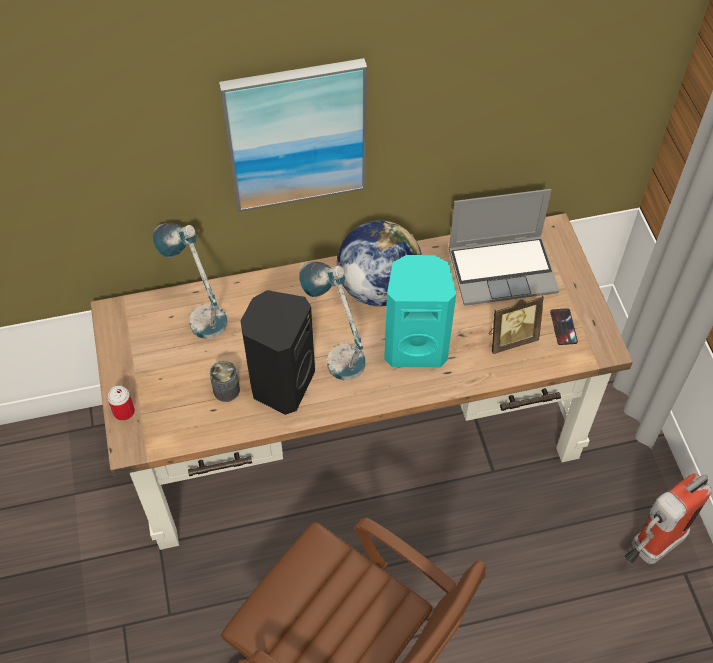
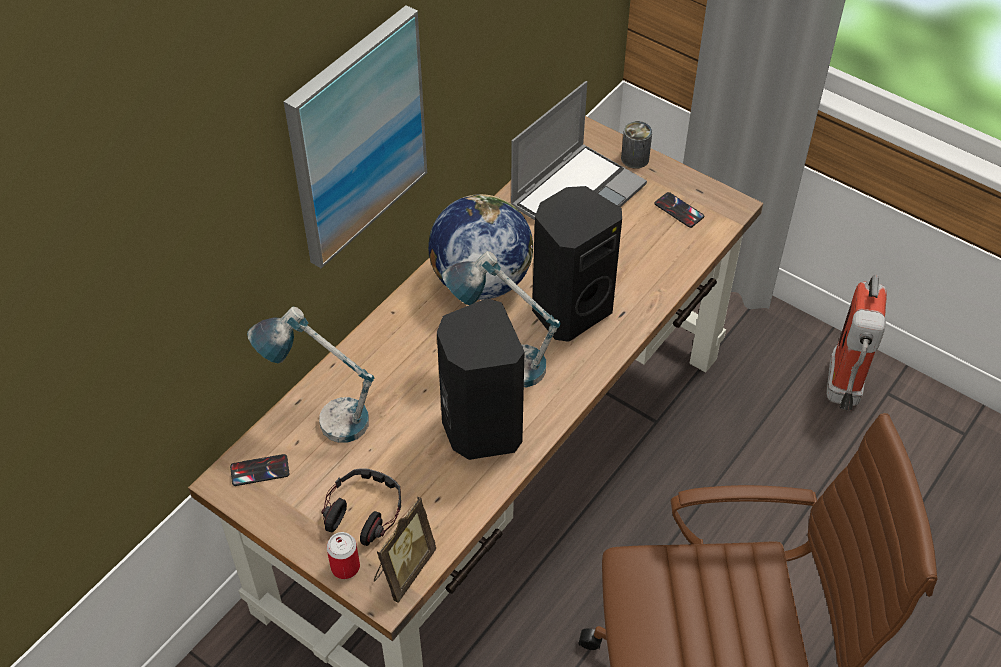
camera: 40 degrees left, 5 degrees down
can [209,360,240,402] -> can moved to [621,121,653,169]
turquoise speaker [384,255,456,367] -> black speaker [532,186,622,342]
picture frame [489,295,544,354] -> picture frame moved to [374,497,436,603]
none -> phone [230,454,289,486]
none -> headphones [322,468,401,546]

